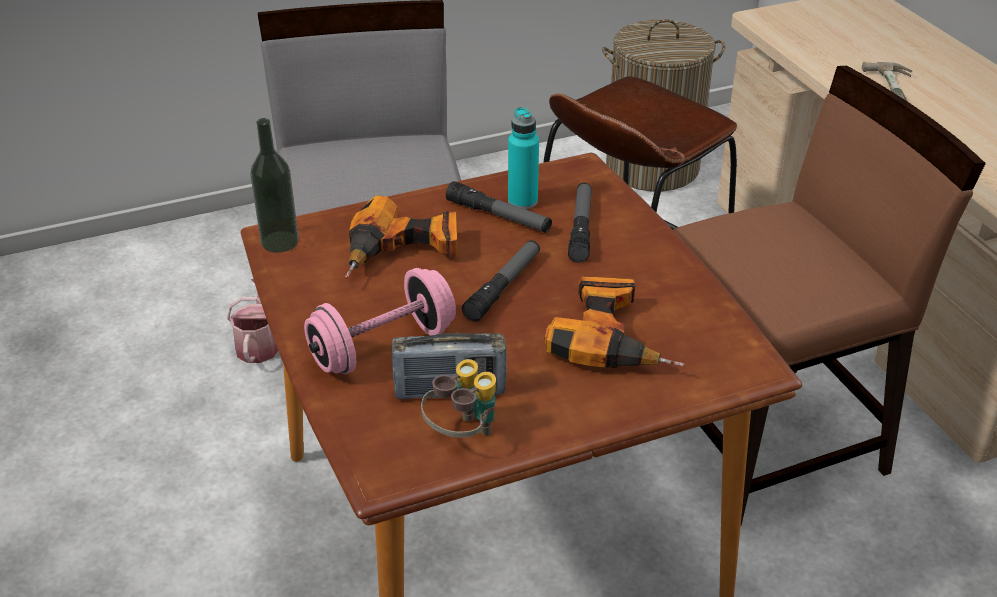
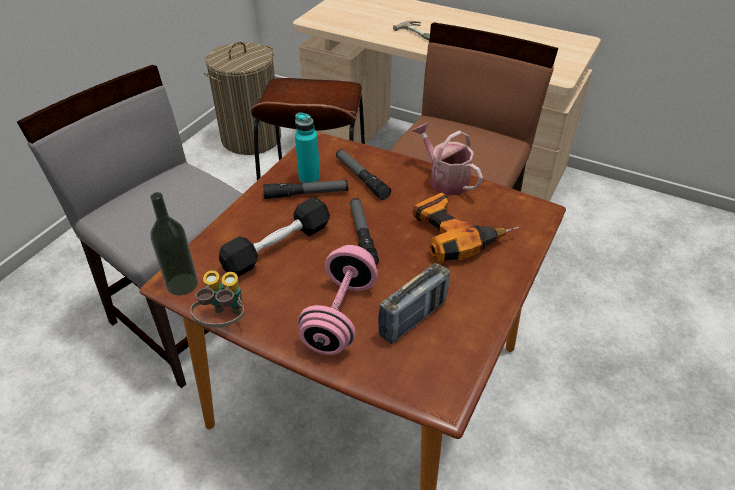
camera: 40 degrees left, 5 degrees up
watering can [227,279,278,363] -> watering can moved to [412,123,483,195]
power drill [345,195,457,279] -> black dumbbell [219,197,330,277]
binoculars [421,359,496,437] -> binoculars moved to [190,270,244,328]

